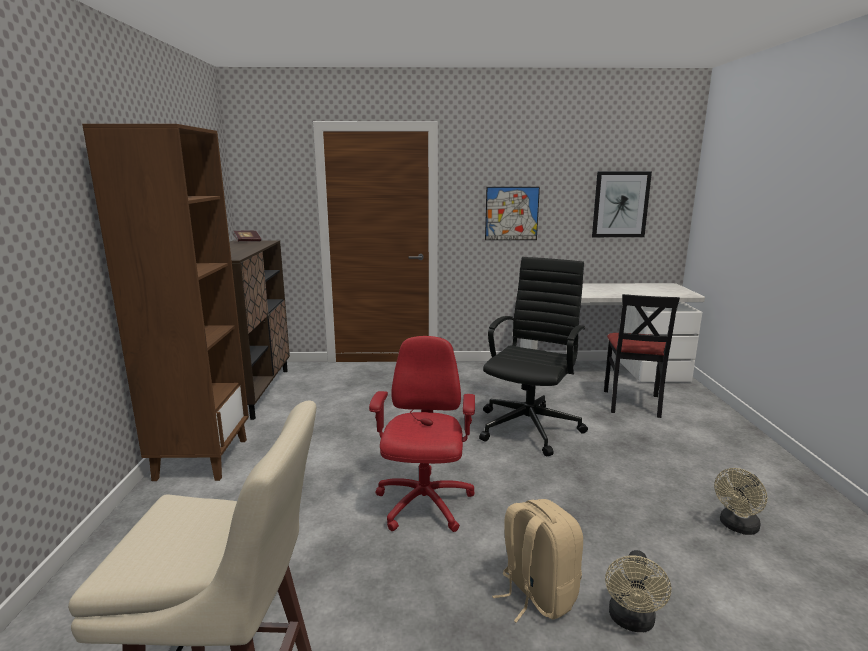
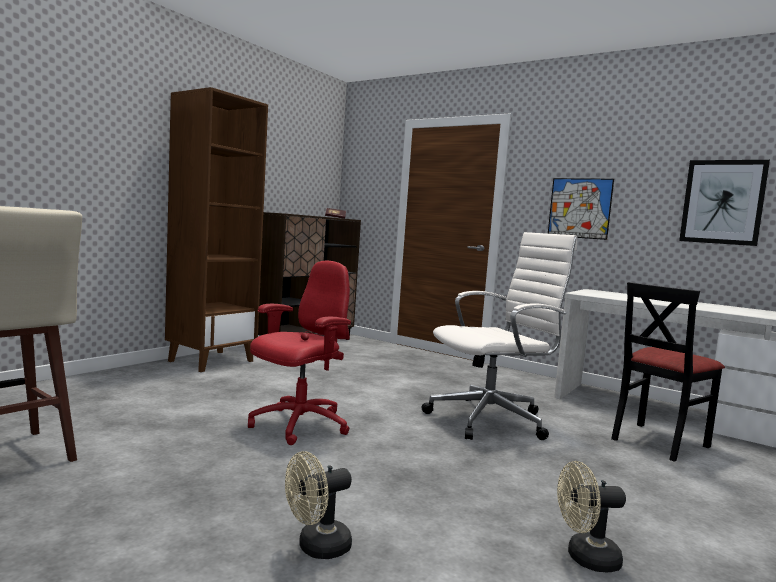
camera: 35 degrees right, 10 degrees down
black office chair [479,257,588,456] -> white office chair [422,232,577,440]
beige backpack [492,499,583,623] -> none

